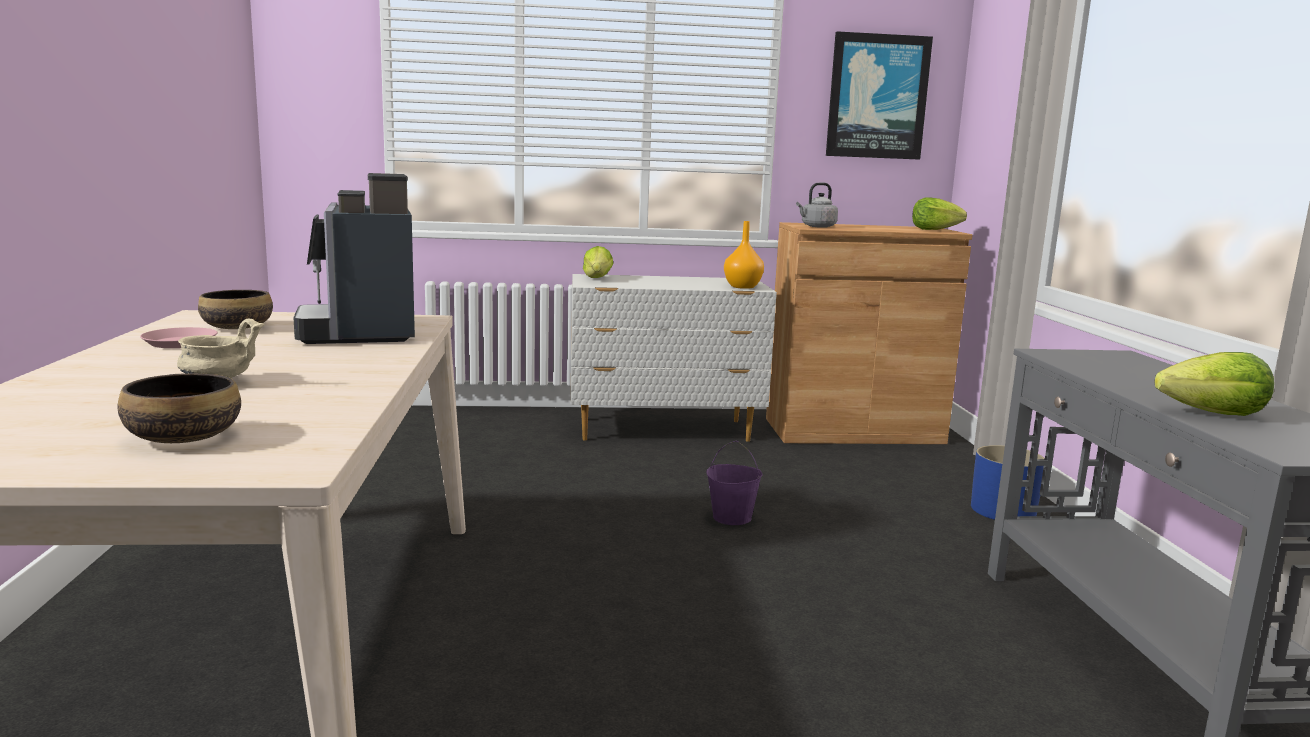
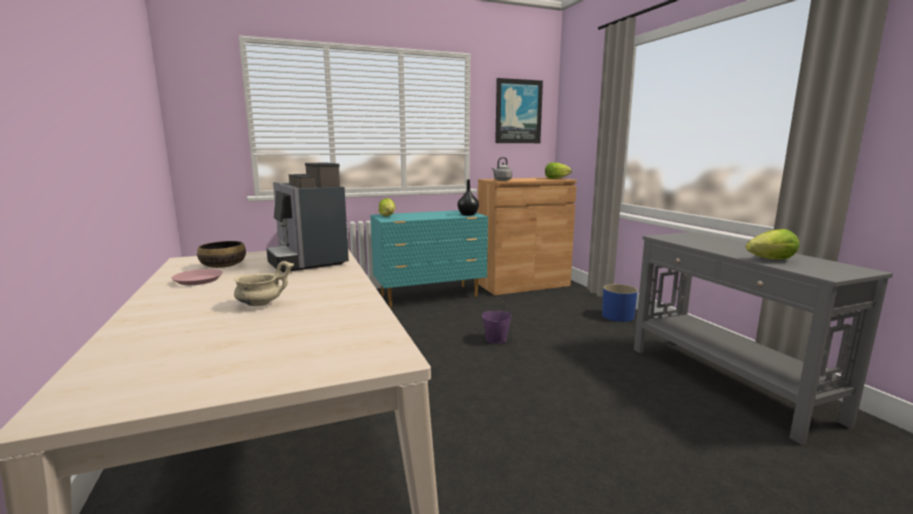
camera: 15 degrees left, 0 degrees up
bowl [117,373,241,443] -> none
white dresser [571,274,777,442] -> turquoise dresser [371,210,488,307]
orange vase [724,221,764,289] -> black vase [458,180,479,216]

